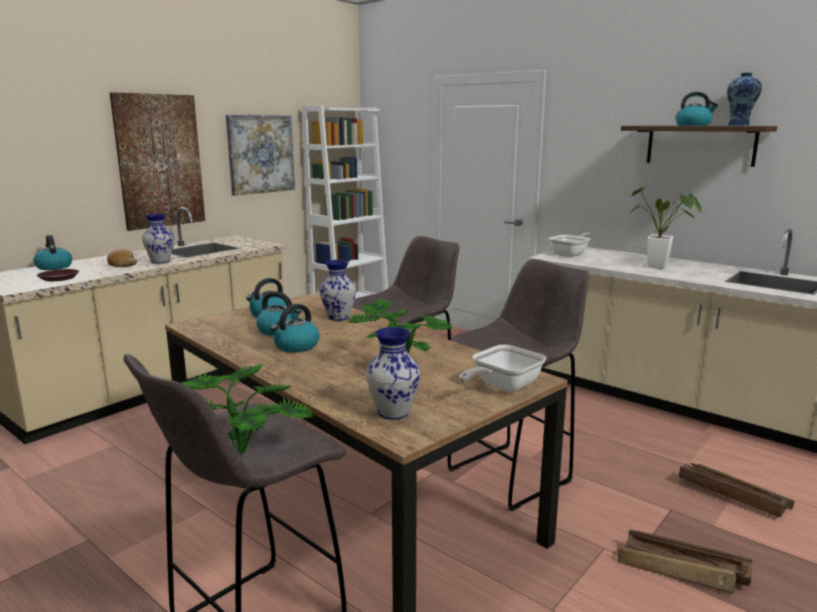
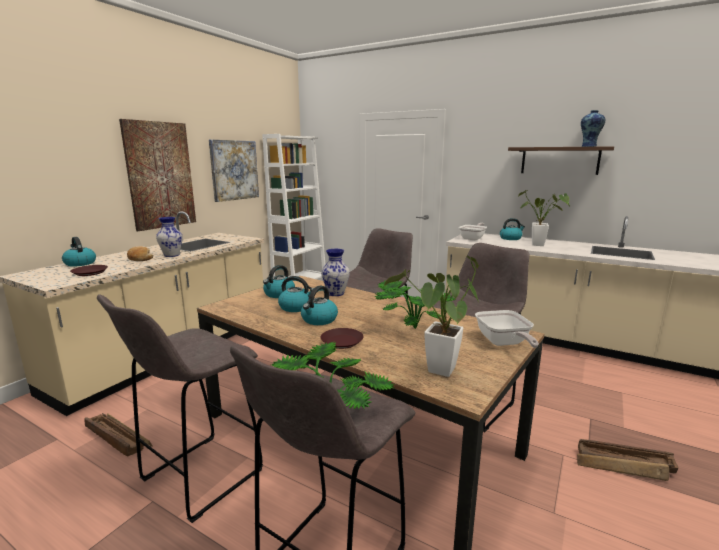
camera: 10 degrees left, 0 degrees up
vase [366,327,420,419] -> potted plant [384,255,479,377]
frying pan [459,345,546,392] -> frying pan turned 45 degrees counterclockwise [475,310,539,348]
kettle [676,92,718,126] -> kettle moved to [500,218,525,240]
crate [679,463,795,517] -> crate moved to [84,413,153,457]
none -> grey stool [97,294,263,523]
none -> brown plate [321,328,364,349]

